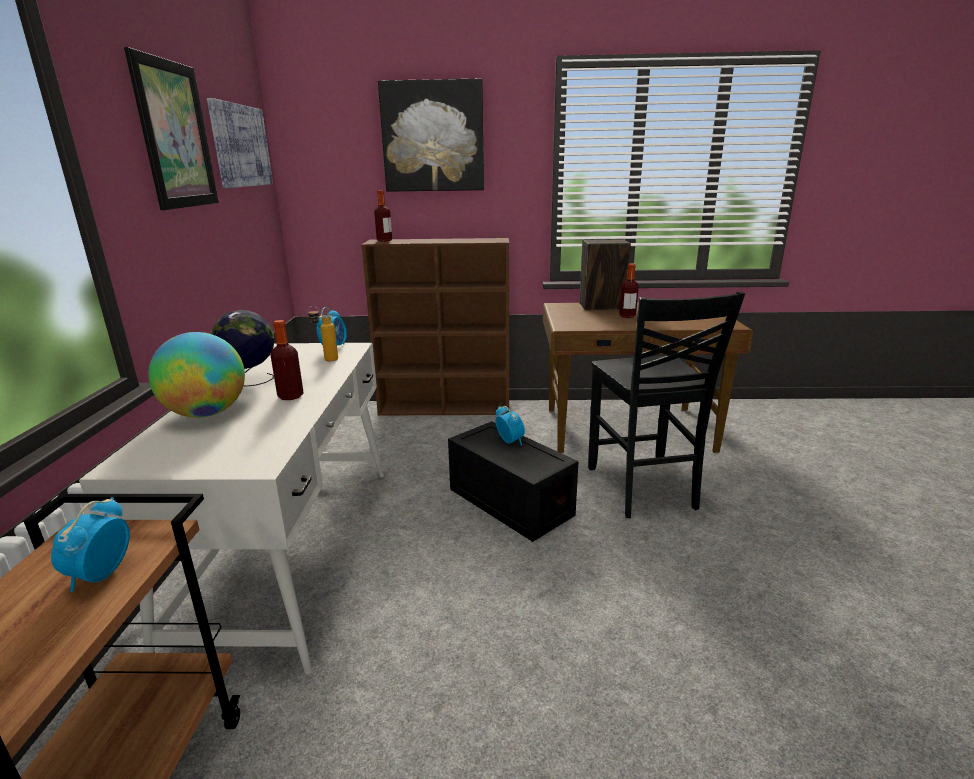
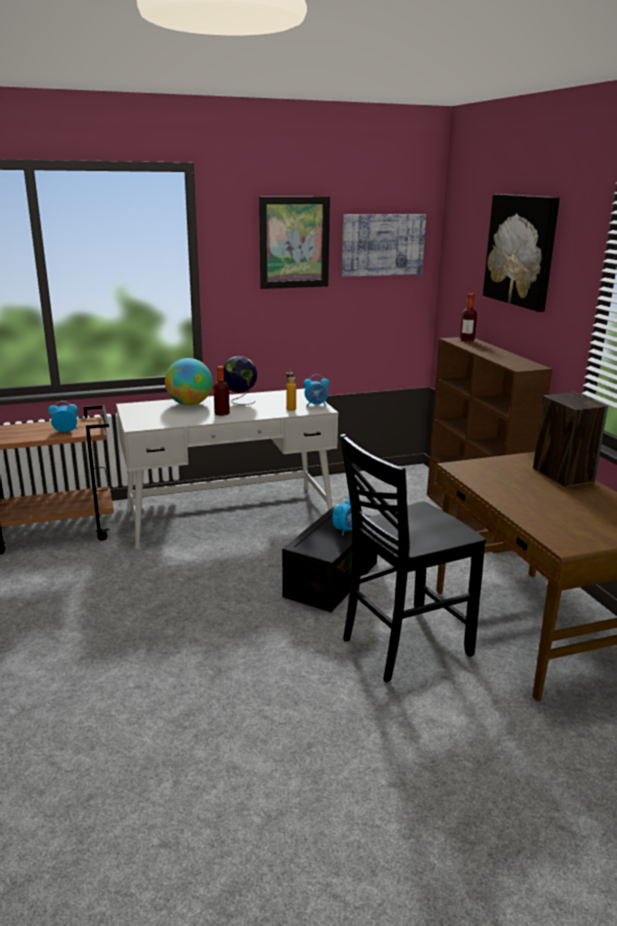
camera: 70 degrees right, 0 degrees up
bottle [619,263,639,318] -> none

